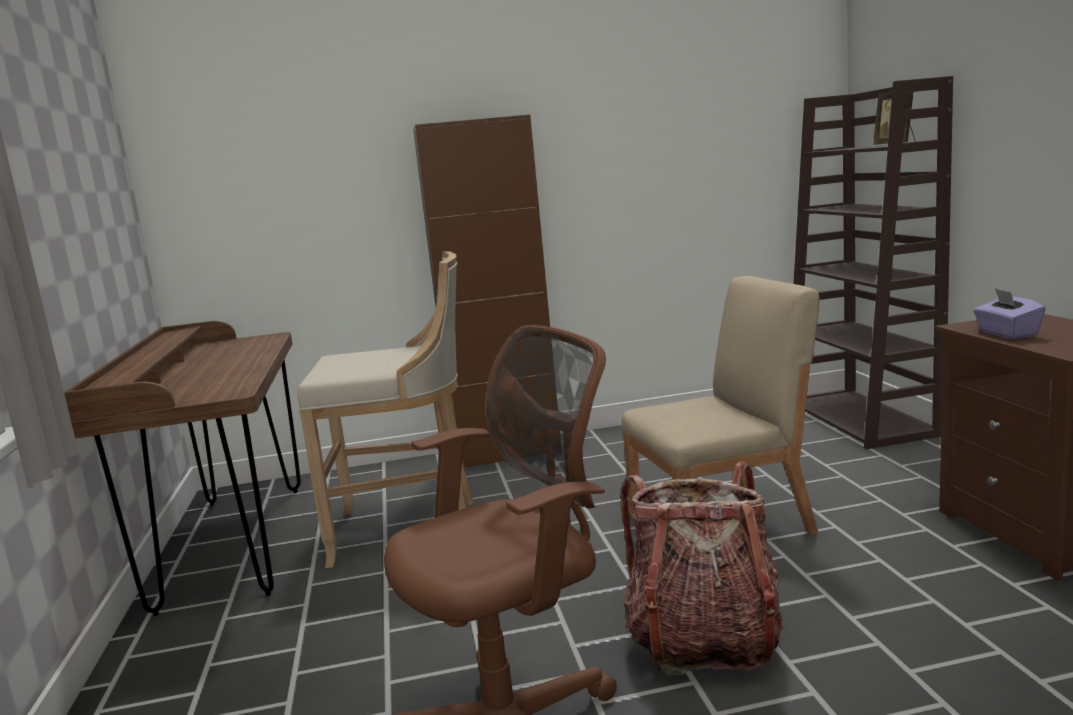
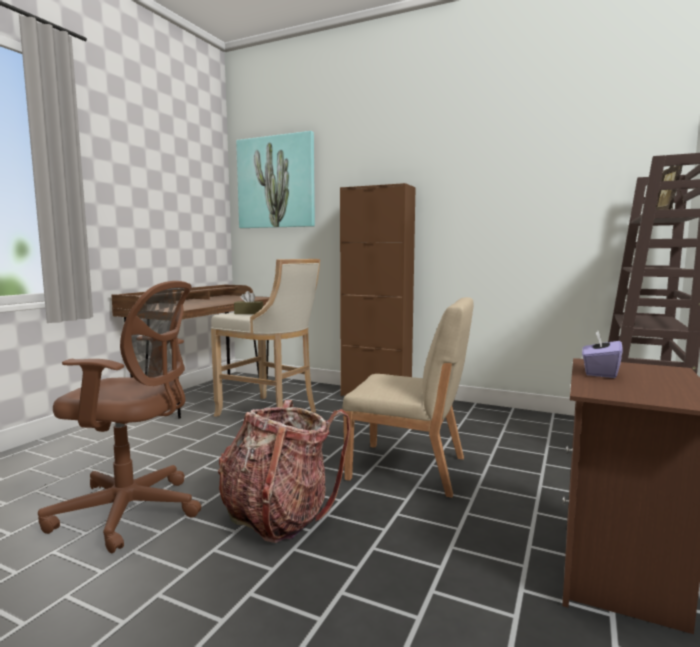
camera: 35 degrees right, 5 degrees down
none -> brown tissue box [234,291,263,314]
none -> picture [236,131,315,228]

